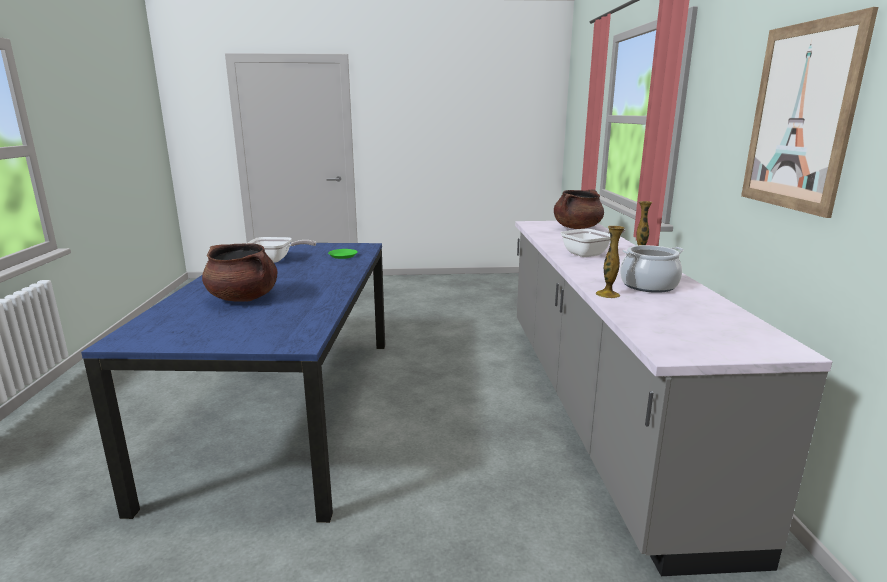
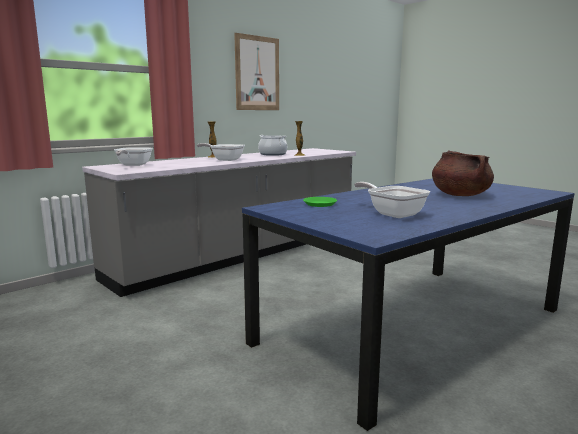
camera: 130 degrees left, 5 degrees down
brown cooking pot [554,189,604,229] -> frying pan [114,147,153,166]

